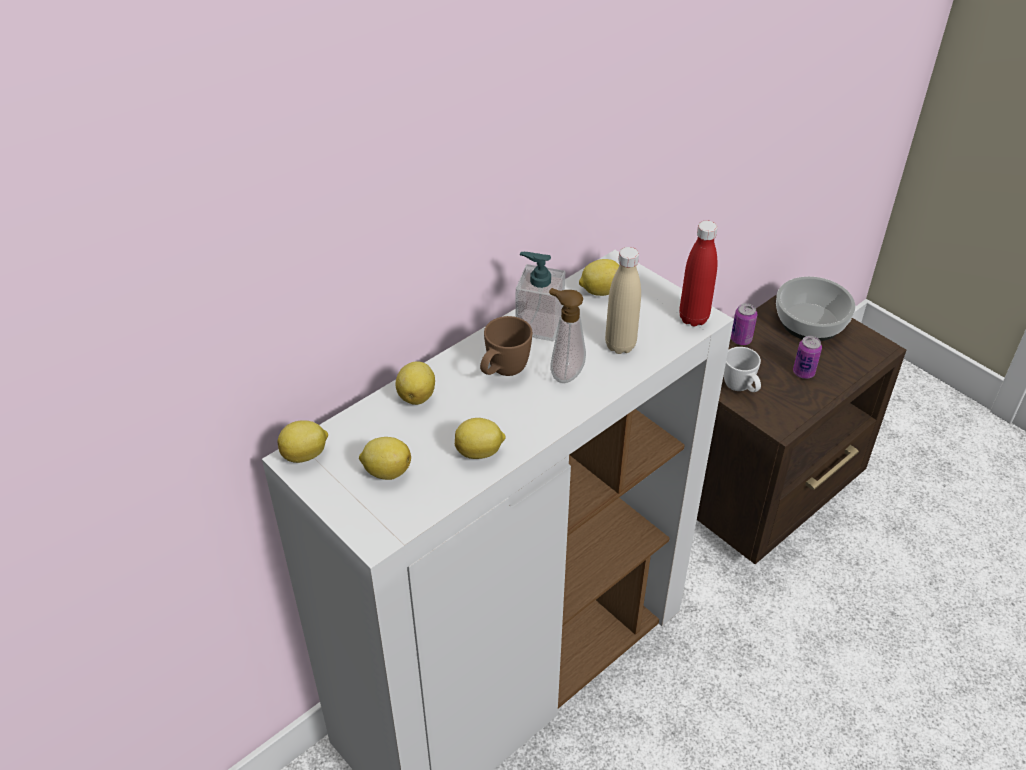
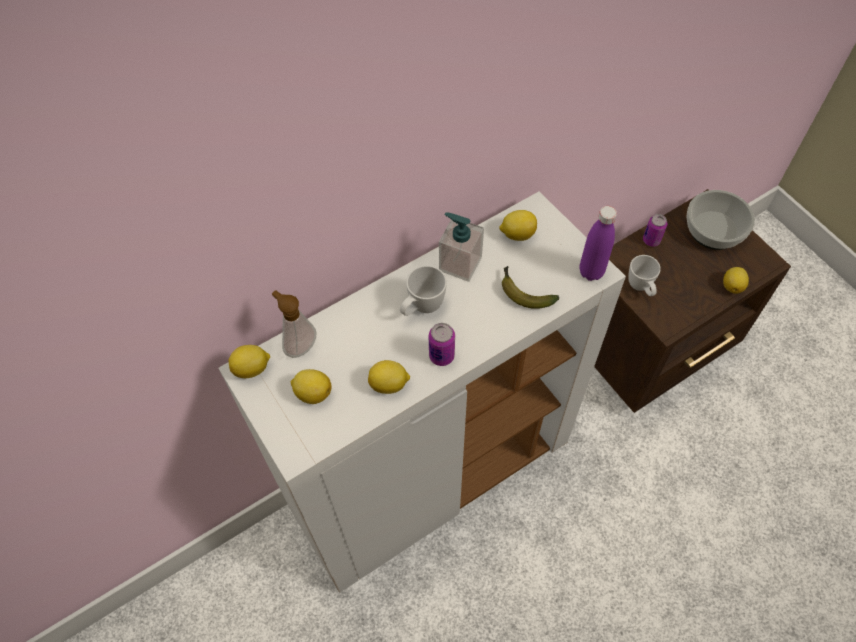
camera: 10 degrees right, 15 degrees up
lemon [395,361,435,405] -> lemon moved to [723,267,749,294]
brown mug [480,316,532,376] -> white mug [400,265,447,316]
soap dispenser [549,288,586,383] -> soap dispenser moved to [272,290,316,358]
beige bottle [605,247,641,354] -> banana [502,266,559,309]
red bottle [679,221,718,326] -> purple bottle [580,206,617,281]
can [793,336,822,379] -> can moved to [429,323,455,366]

